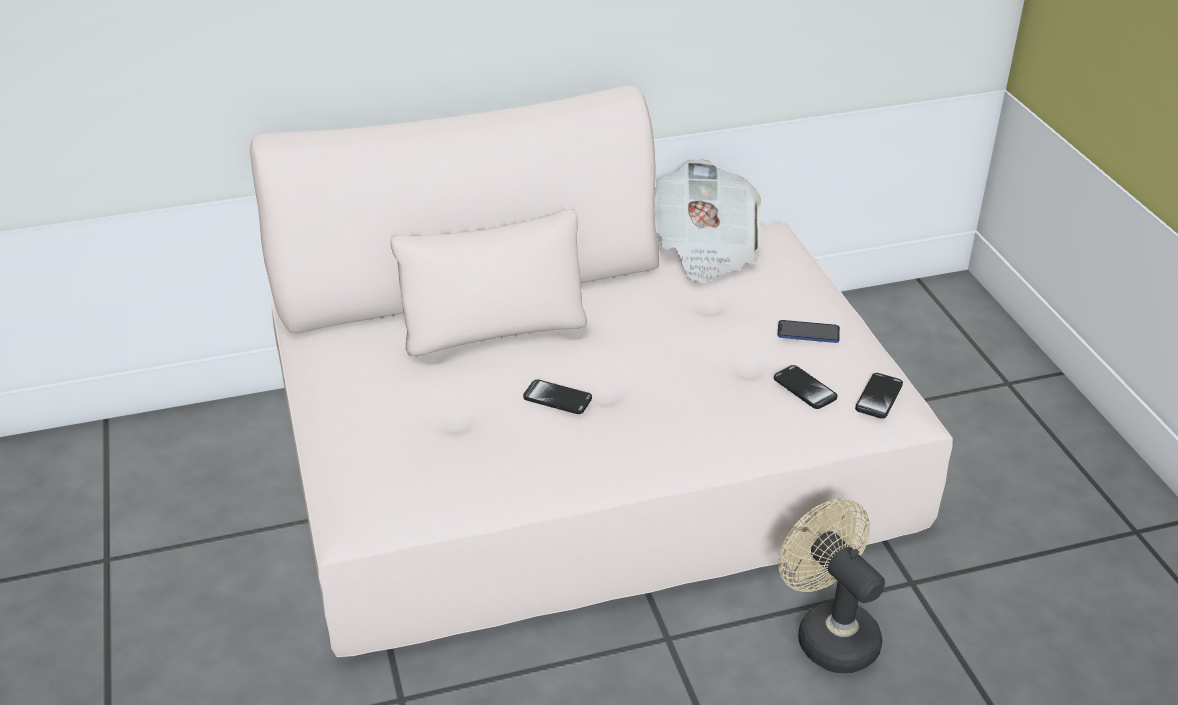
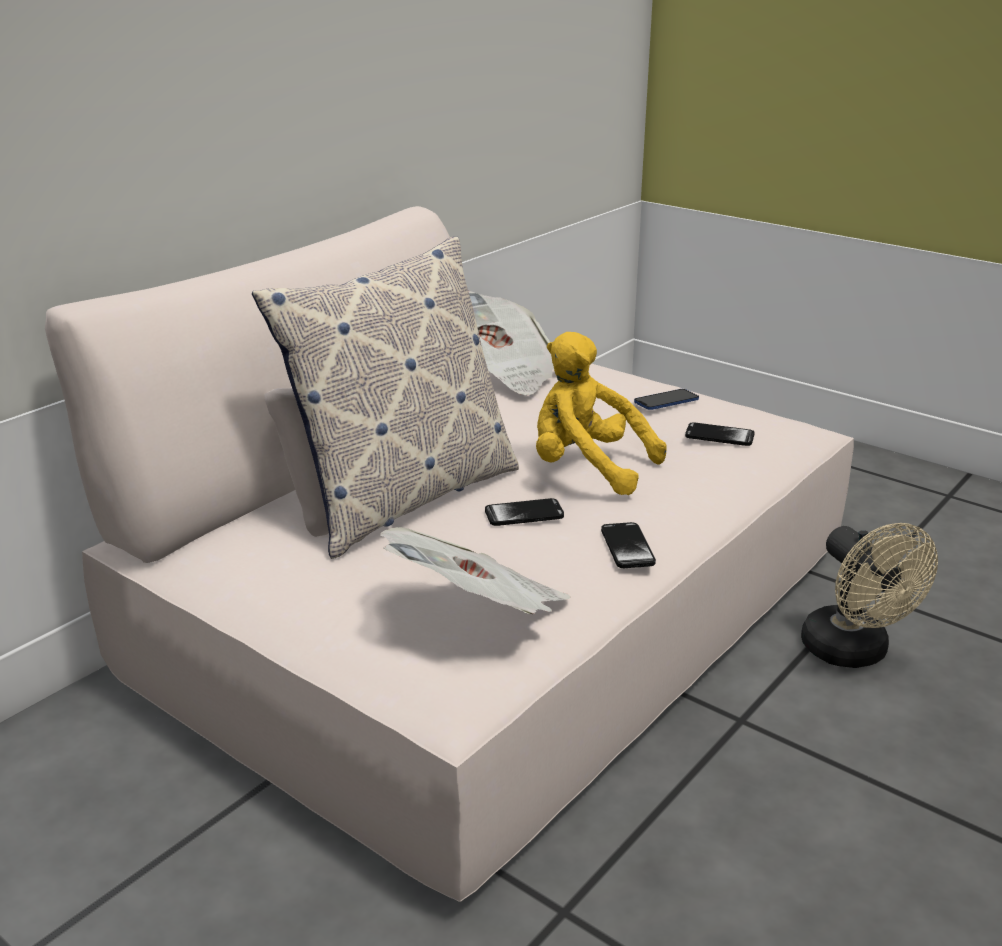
camera: 35 degrees left, 10 degrees down
beige fan [778,499,885,673] -> beige fan turned 135 degrees counterclockwise [801,523,938,668]
phone [855,373,903,419] -> phone moved to [601,522,656,568]
none -> pillow [252,237,519,559]
none -> newspaper [380,527,570,614]
none -> yellow plush toy [536,332,667,495]

